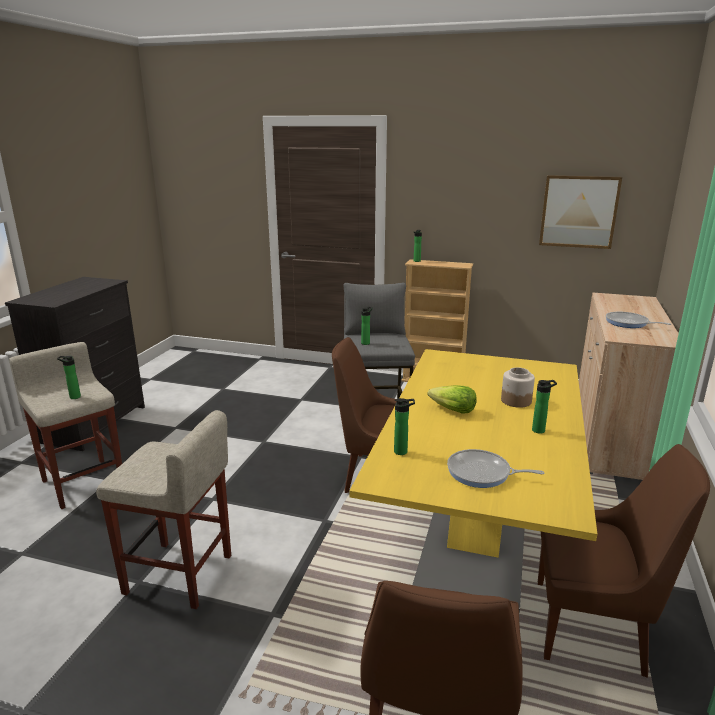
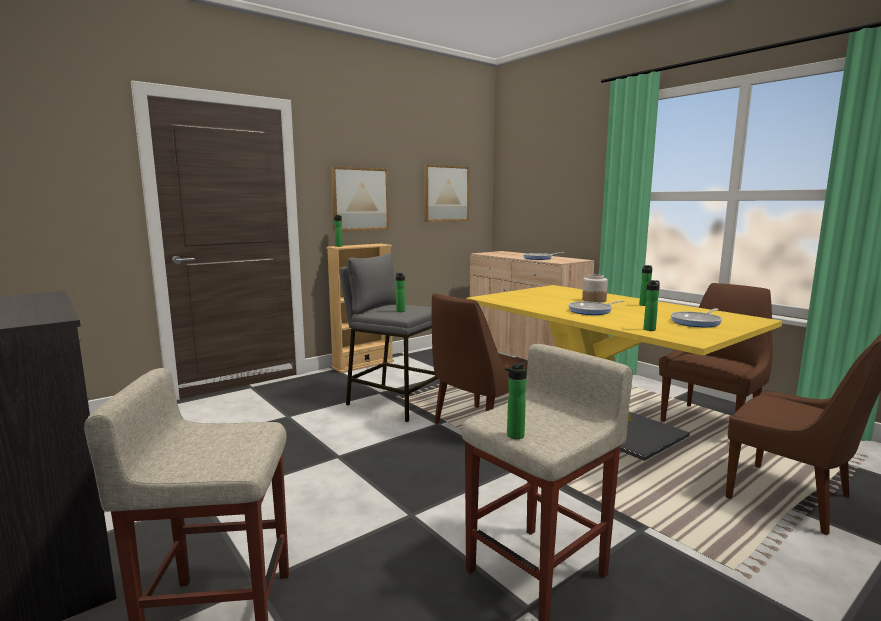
camera: 55 degrees left, 10 degrees down
bottle [57,356,81,399] -> bottle moved to [505,362,527,439]
lettuce [427,385,477,414] -> frying pan [568,300,624,315]
none -> picture [331,166,389,231]

